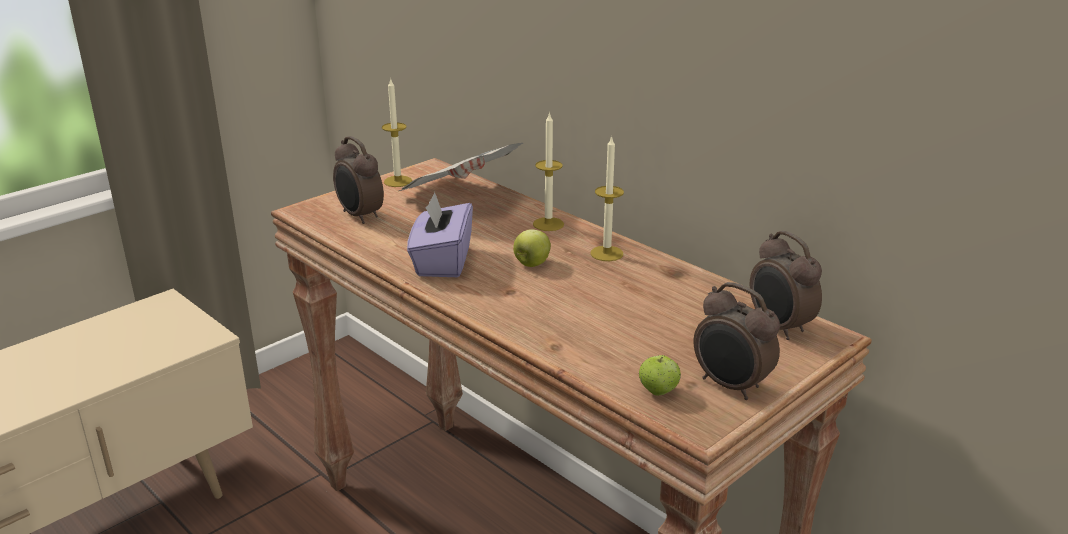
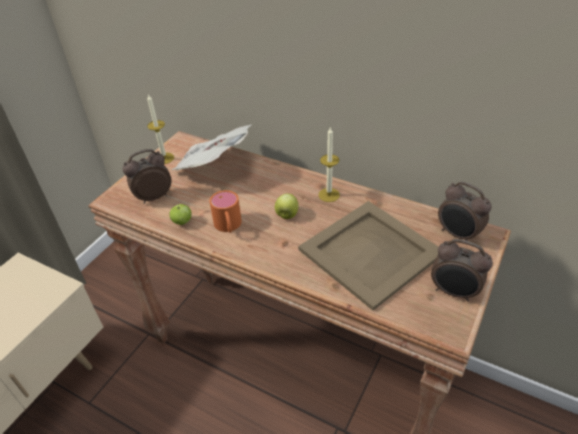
camera: 15 degrees left, 15 degrees up
alarm clock [333,136,384,224] -> alarm clock turned 120 degrees clockwise [123,149,172,204]
purple tissue box [407,192,473,277] -> orange mug [209,190,242,233]
candle [533,112,564,231] -> none
apple [639,355,681,396] -> apple moved to [169,204,192,225]
none -> beige tray [298,201,439,311]

